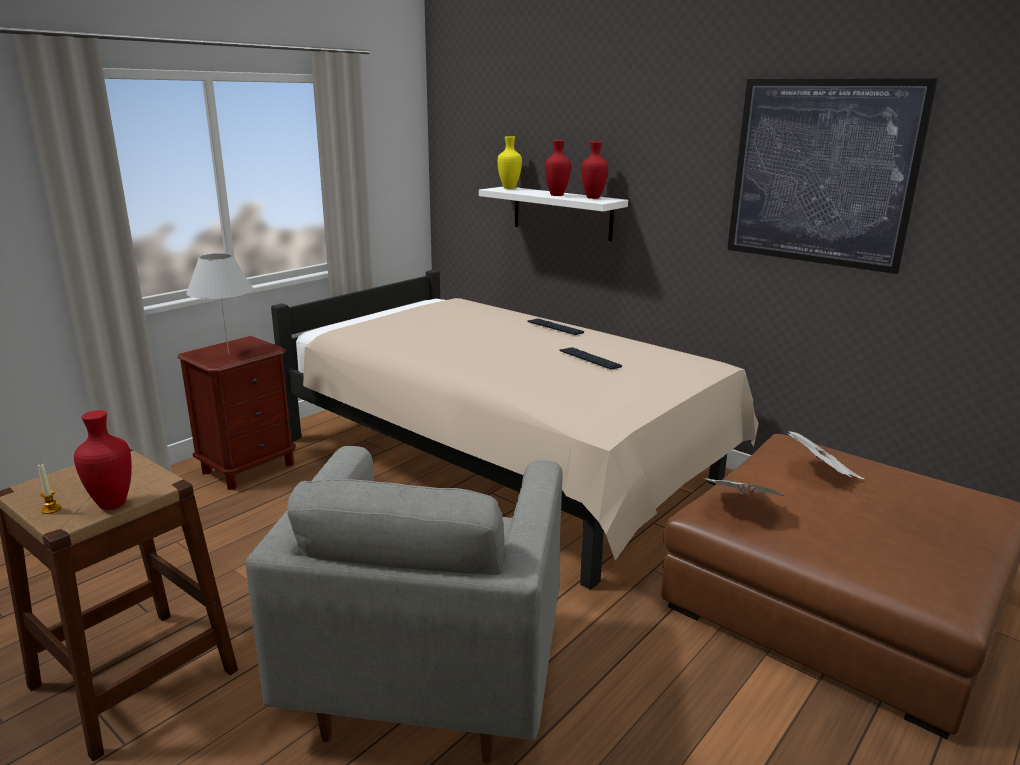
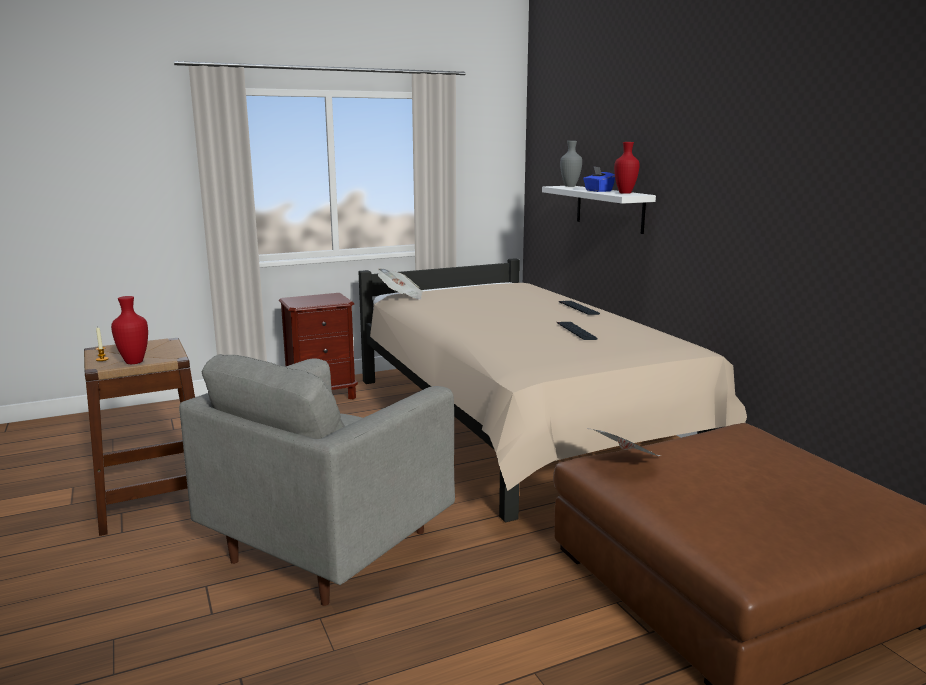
camera: 25 degrees right, 5 degrees down
white table lamp [186,253,253,353] -> none
yellow vase [498,136,522,189] -> grey vase [560,141,582,187]
red vase [545,140,571,196] -> blue tissue box [583,167,615,192]
picture [727,78,938,274] -> none
newspaper [788,431,864,479] -> newspaper moved to [378,268,423,300]

